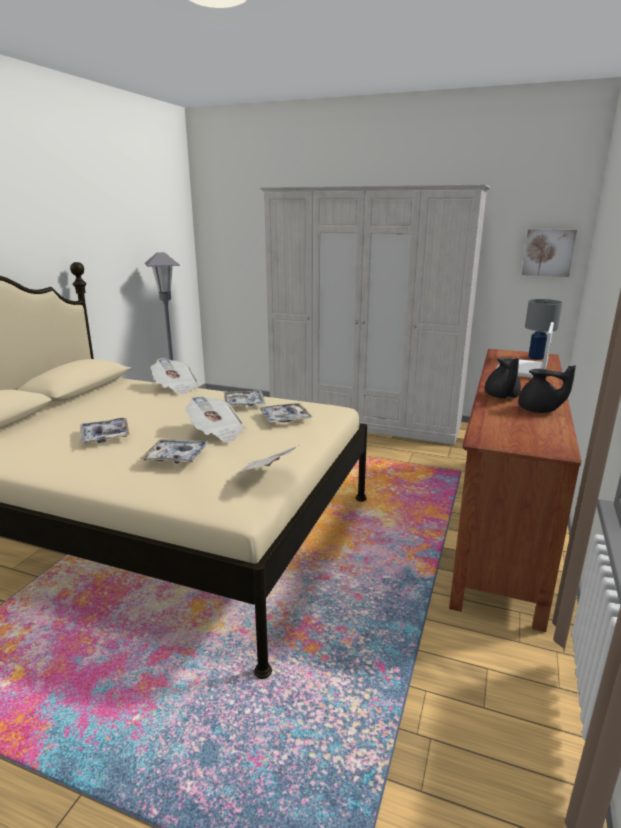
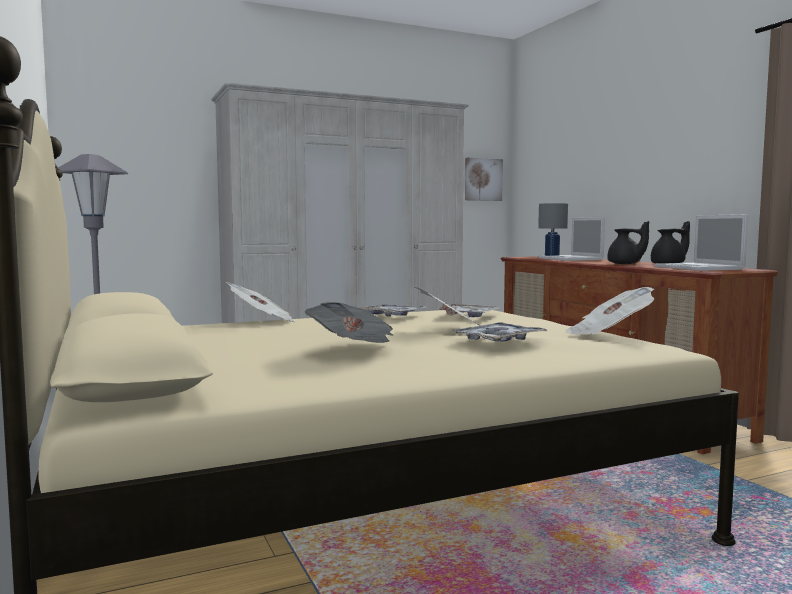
camera: 45 degrees left, 15 degrees down
tray [80,418,130,443] -> newspaper [305,302,393,343]
none -> laptop [654,214,748,271]

